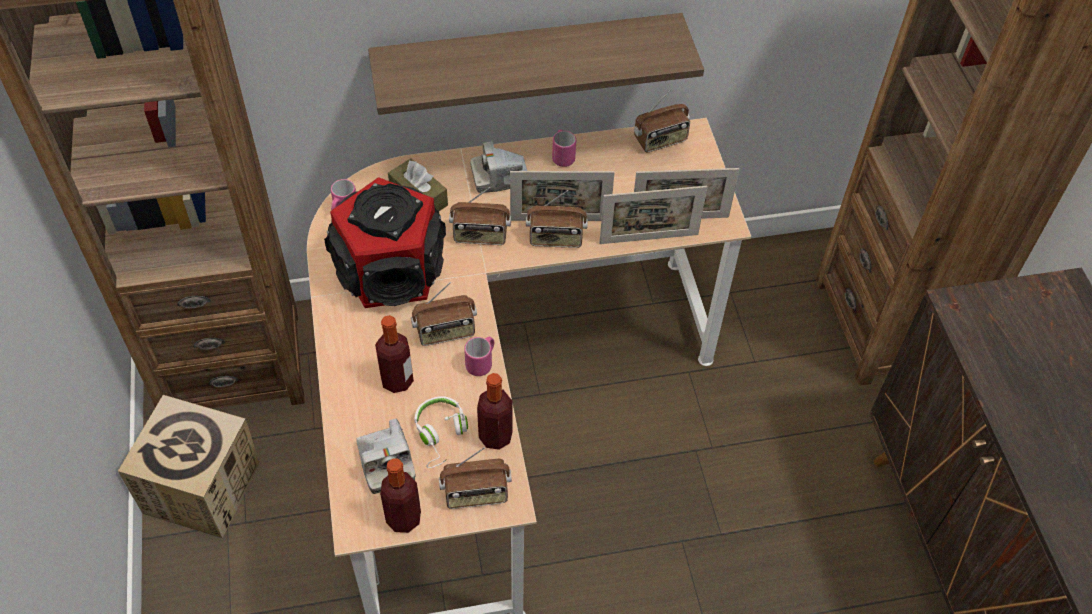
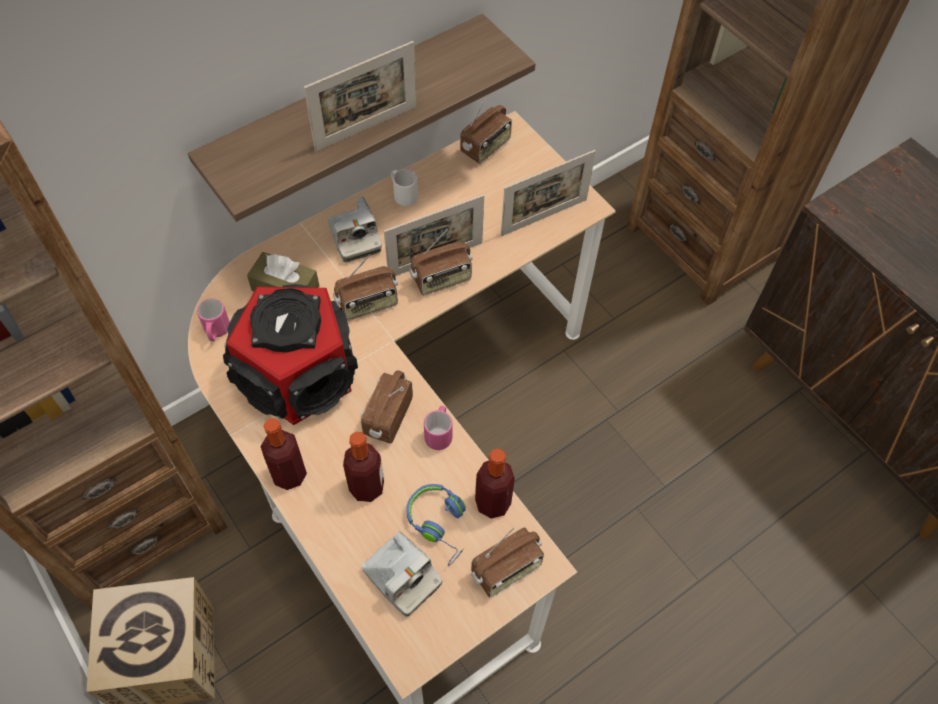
camera: 25 degrees left, 5 degrees up
bottle [380,458,421,533] -> bottle moved to [261,418,307,490]
radio [411,282,477,346] -> radio turned 150 degrees clockwise [361,370,413,444]
white headphones [414,396,468,468] -> blue headphones [406,484,466,566]
camera [470,141,527,193] -> camera turned 75 degrees counterclockwise [328,197,382,263]
pink mug [552,130,576,167] -> white mug [391,169,418,206]
picture frame [599,186,707,244] -> picture frame moved to [304,41,417,151]

